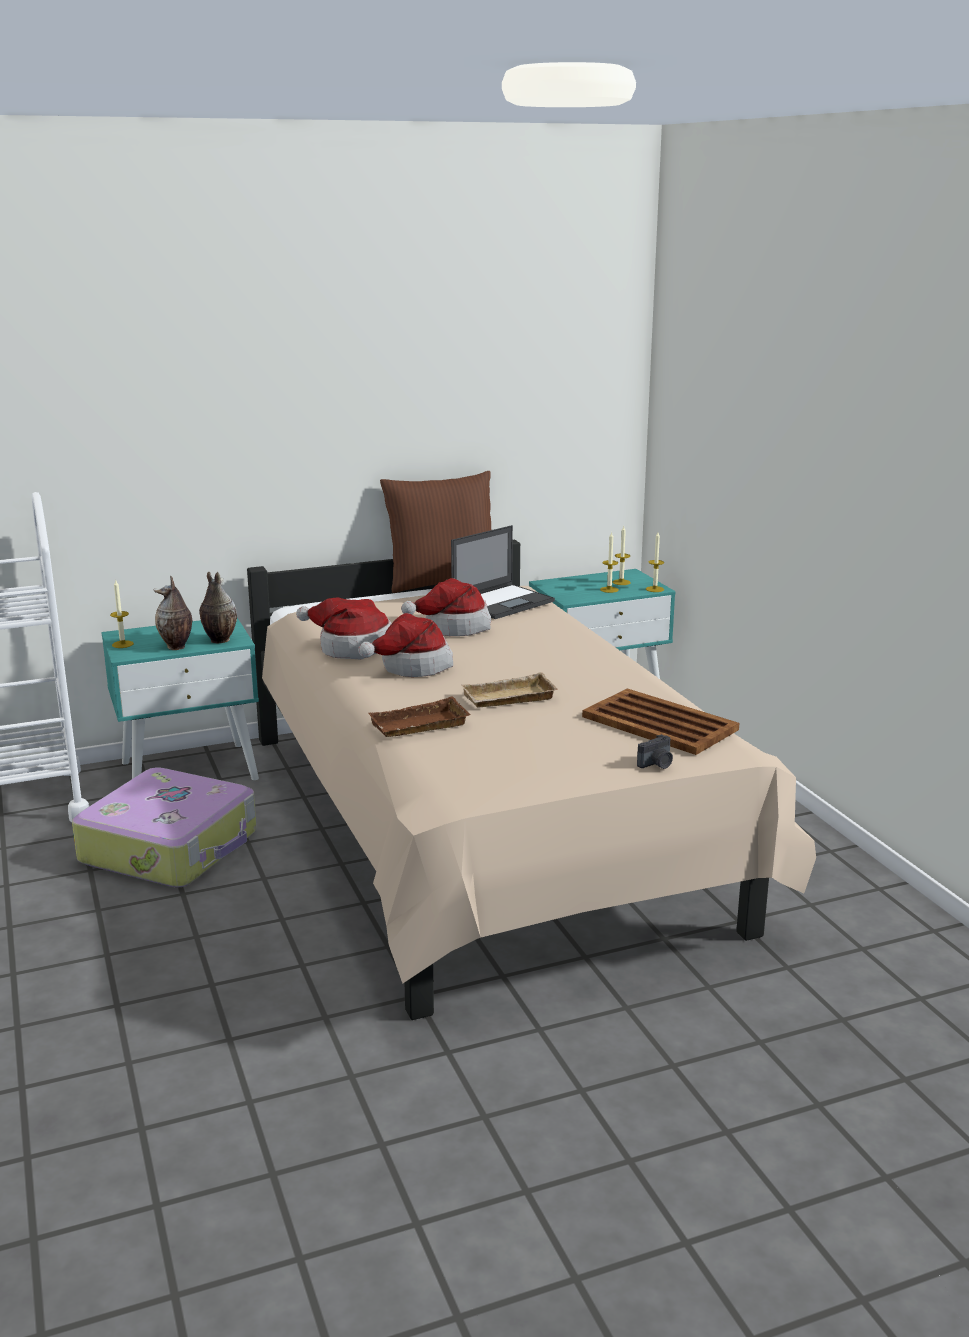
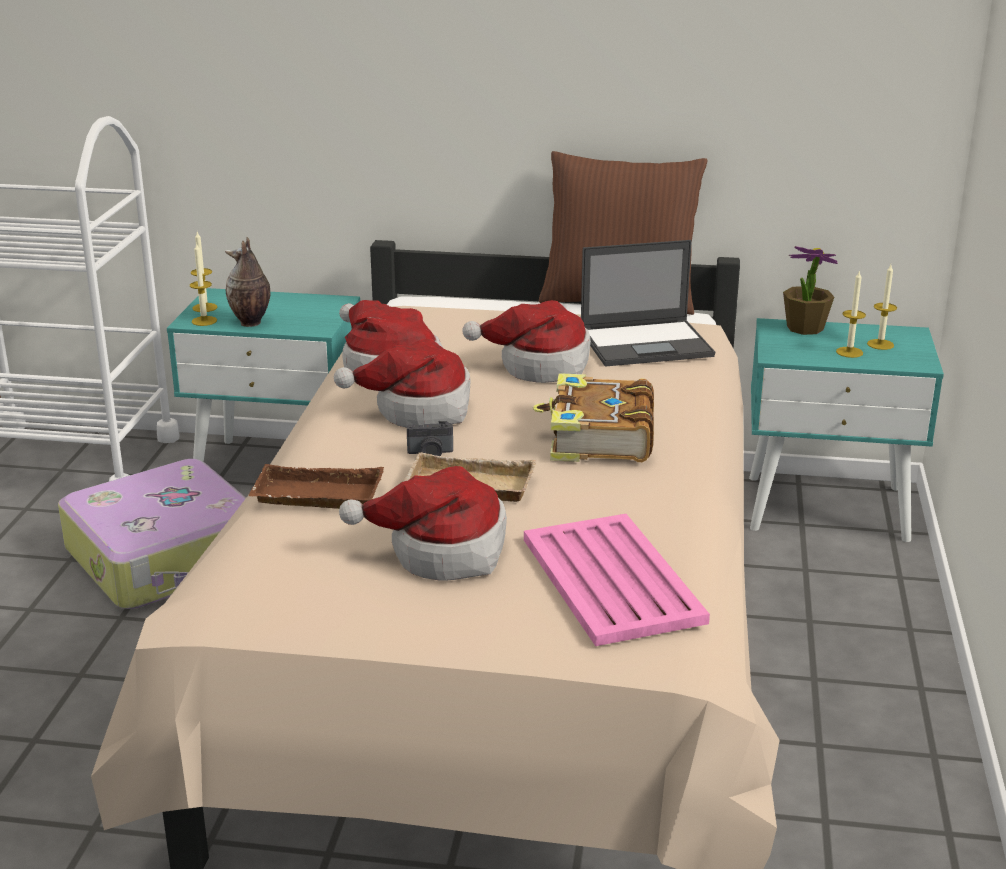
camera: 30 degrees right, 5 degrees up
vase [199,572,237,643] -> none
brown tray [582,688,739,755] -> pink tray [524,514,710,646]
camera [637,734,673,769] -> camera moved to [407,421,453,456]
candle [646,532,664,592] -> candle moved to [190,242,217,326]
none -> hat [339,466,507,581]
none -> book [533,373,654,462]
none -> potted plant [783,246,838,335]

